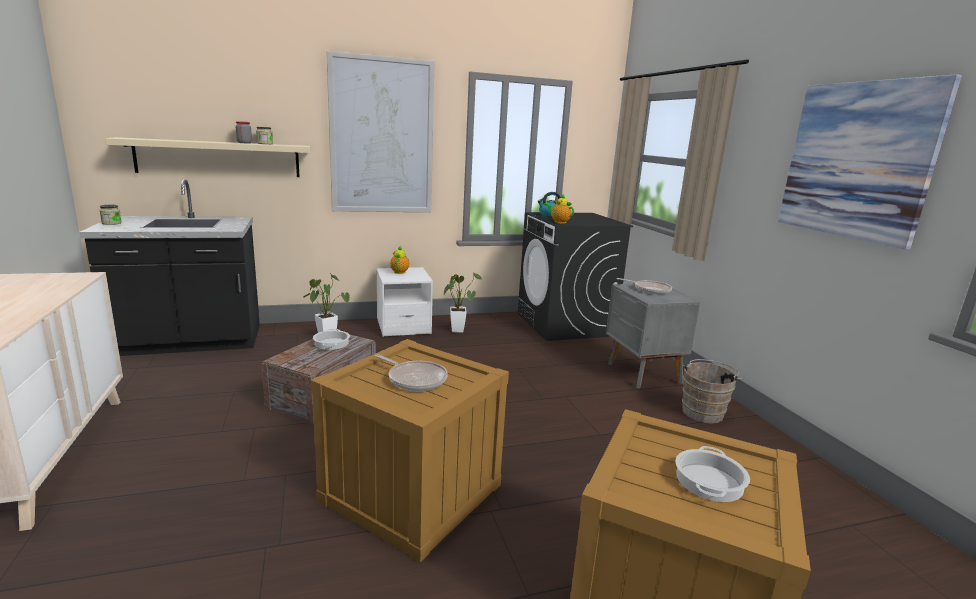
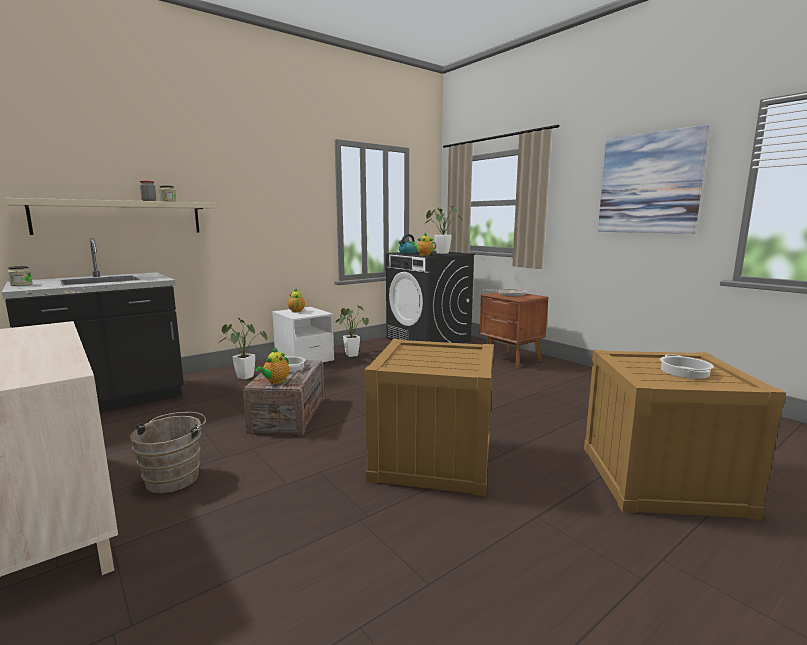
camera: 20 degrees left, 5 degrees down
picture [326,51,434,212] -> none
frying pan [375,354,448,391] -> none
grey nightstand [606,284,700,389] -> brown nightstand [480,293,549,368]
brown bucket [682,359,742,424] -> brown bucket moved to [130,412,206,493]
none -> teapot [255,347,289,384]
none -> potted plant [426,206,463,254]

